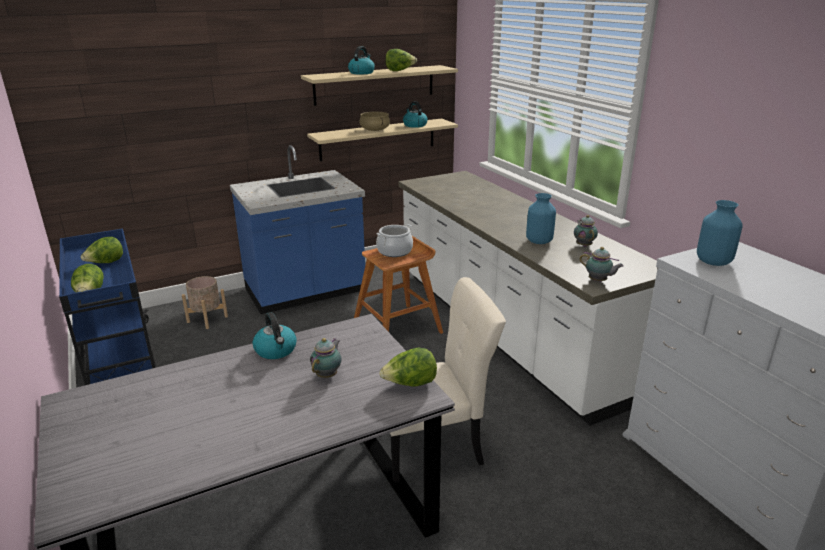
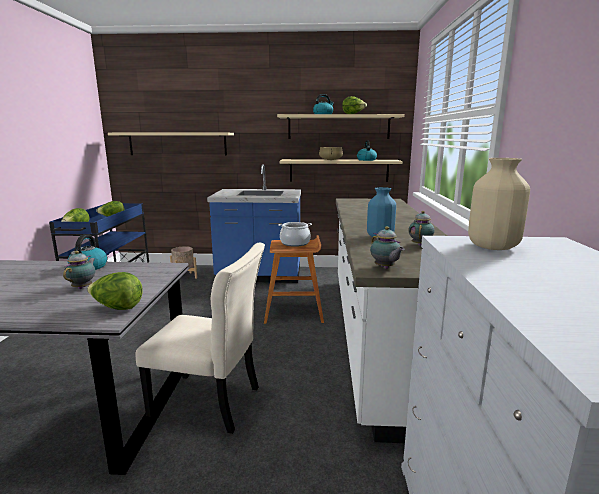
camera: 30 degrees right, 10 degrees down
teapot [310,338,341,378] -> teapot turned 45 degrees counterclockwise [63,251,95,289]
blue vase [697,200,743,266] -> beige vase [468,158,530,250]
none -> beige shelf [108,133,234,155]

